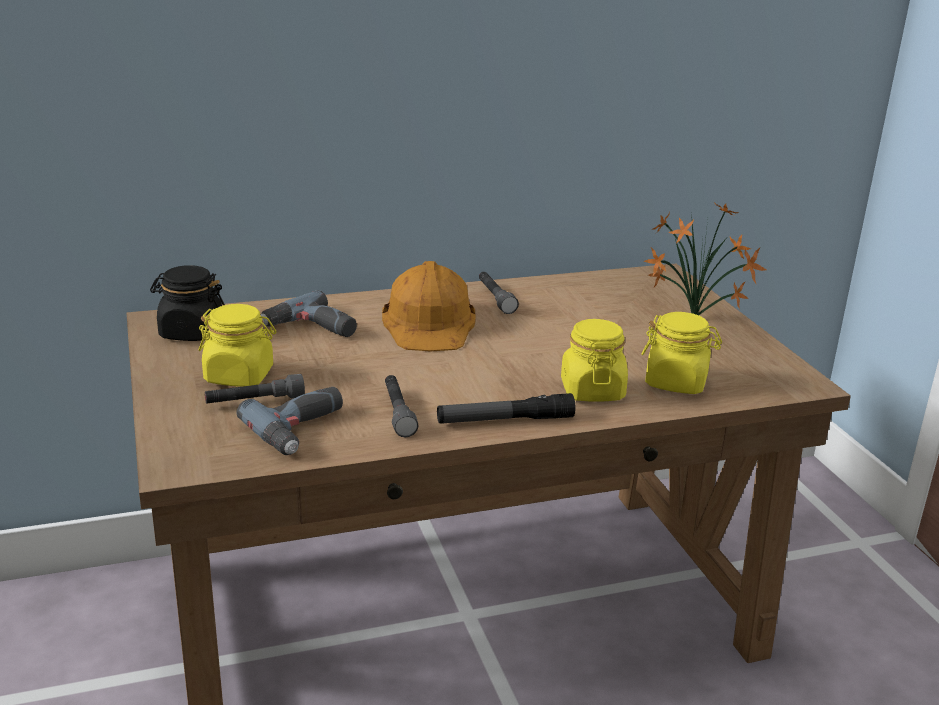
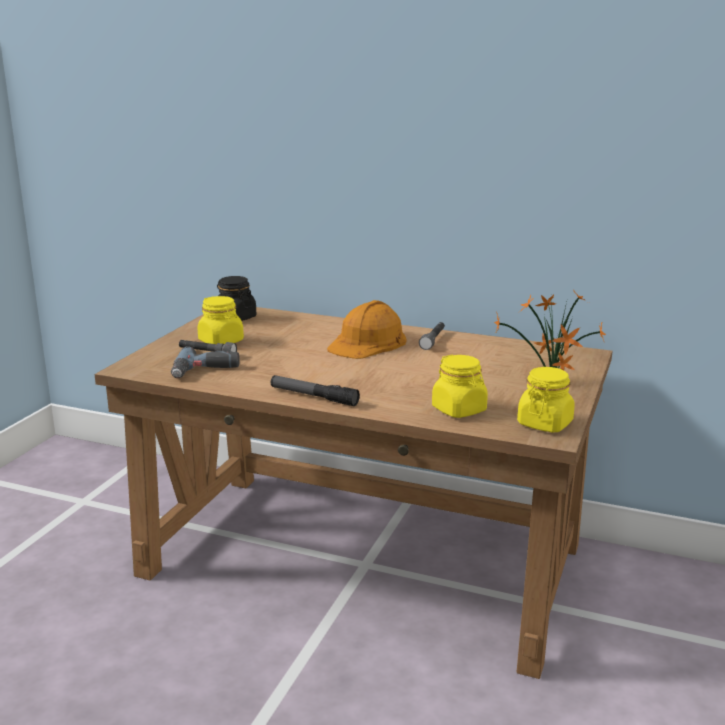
camera: 40 degrees right, 5 degrees down
power drill [261,290,357,337] -> none
grey flashlight [385,375,418,437] -> none
yellow jar [561,319,628,402] -> yellow jar moved to [517,367,575,433]

